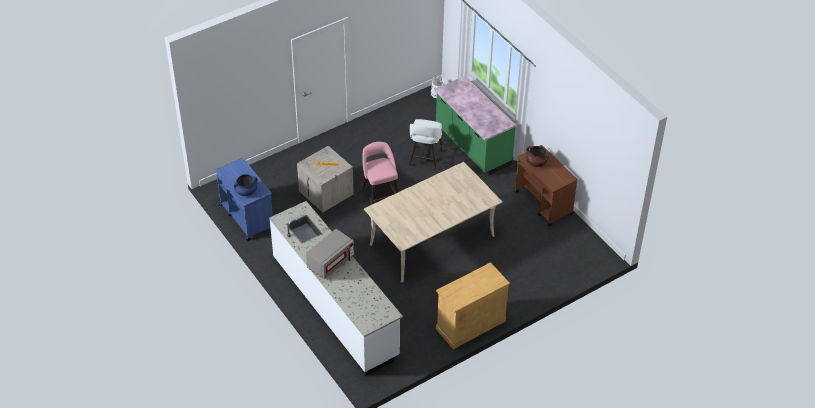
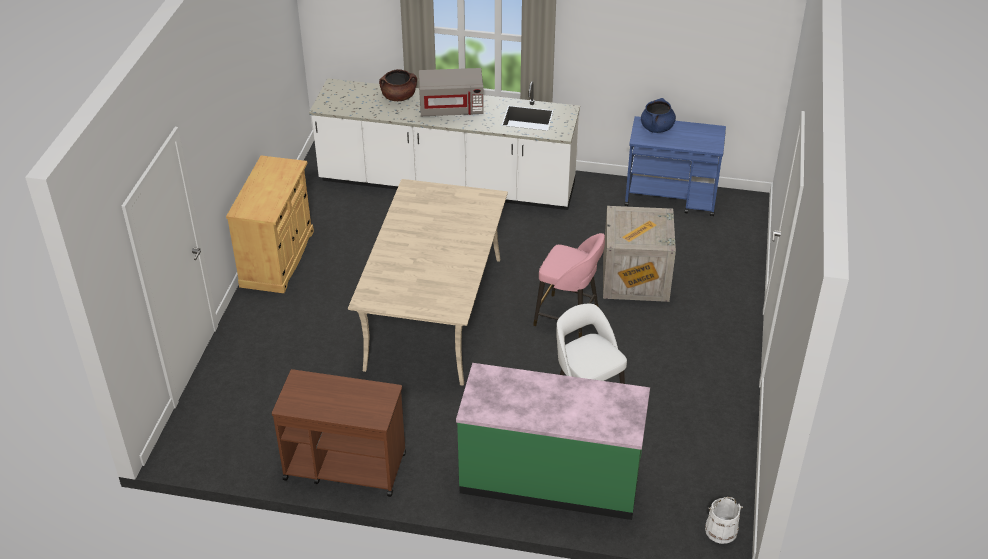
camera: 135 degrees right, 5 degrees down
grey microwave [306,229,354,279] -> grey microwave turned 90 degrees counterclockwise [419,68,484,116]
brown cooking pot [526,146,549,167] -> brown cooking pot moved to [379,69,417,101]

